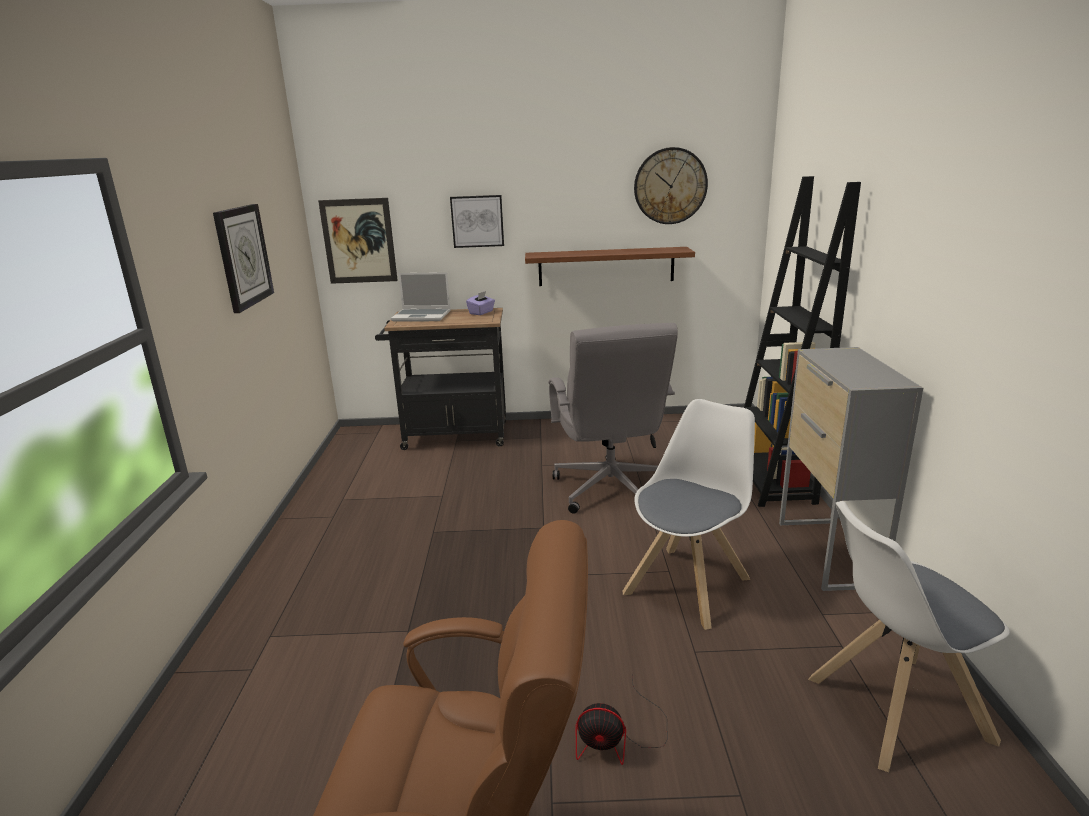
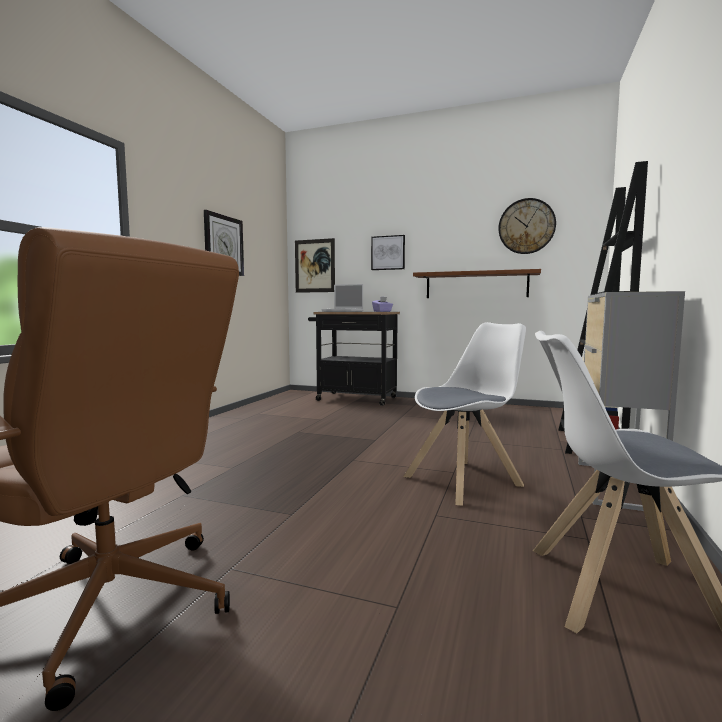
camera: 20 degrees right, 15 degrees down
grey office chair [548,323,678,514] -> none
fan [576,674,668,765] -> none

